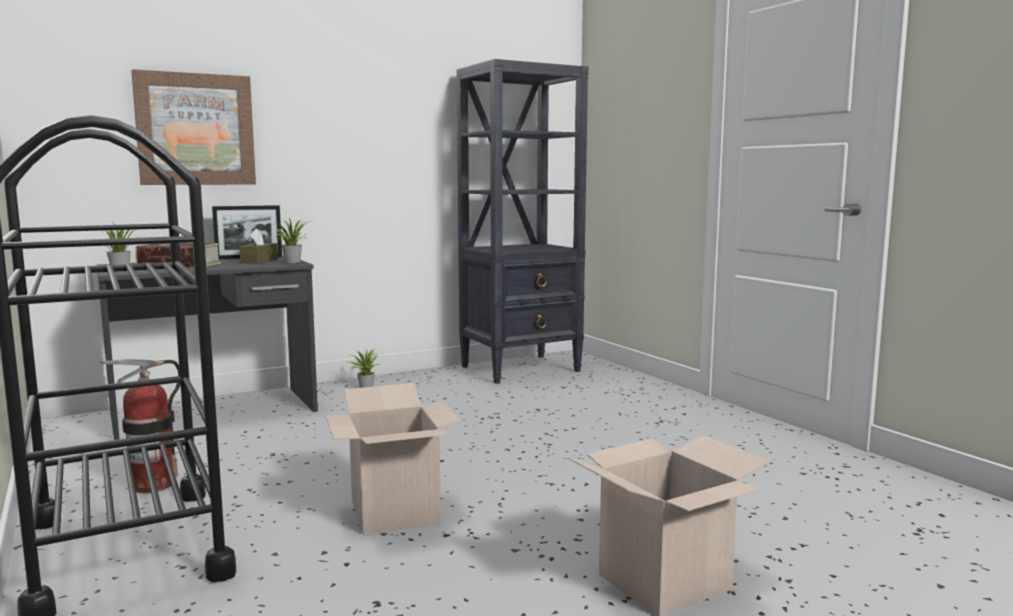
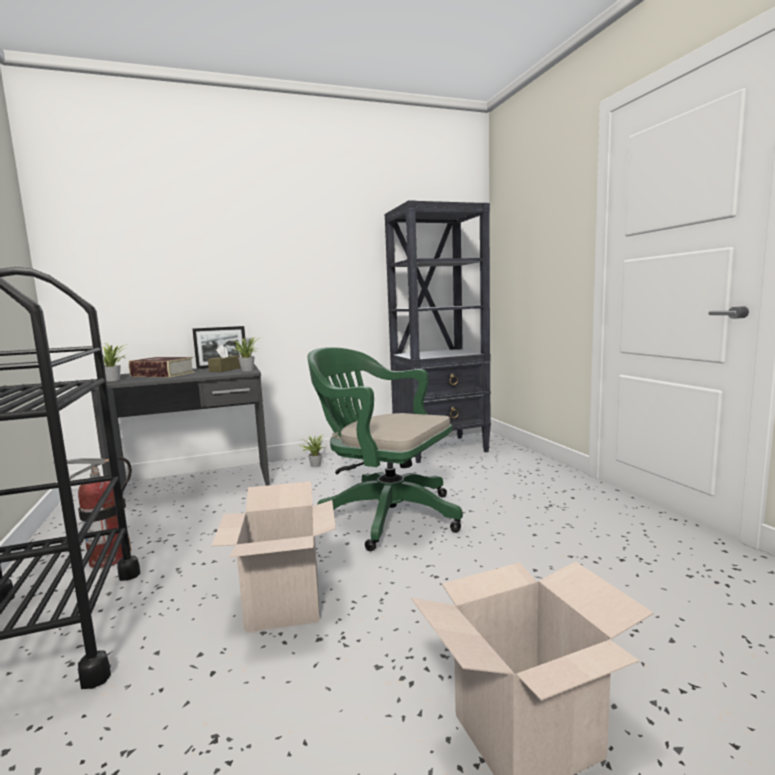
camera: 10 degrees right, 0 degrees up
picture [131,69,256,185] -> none
none -> green office chair [307,347,463,551]

